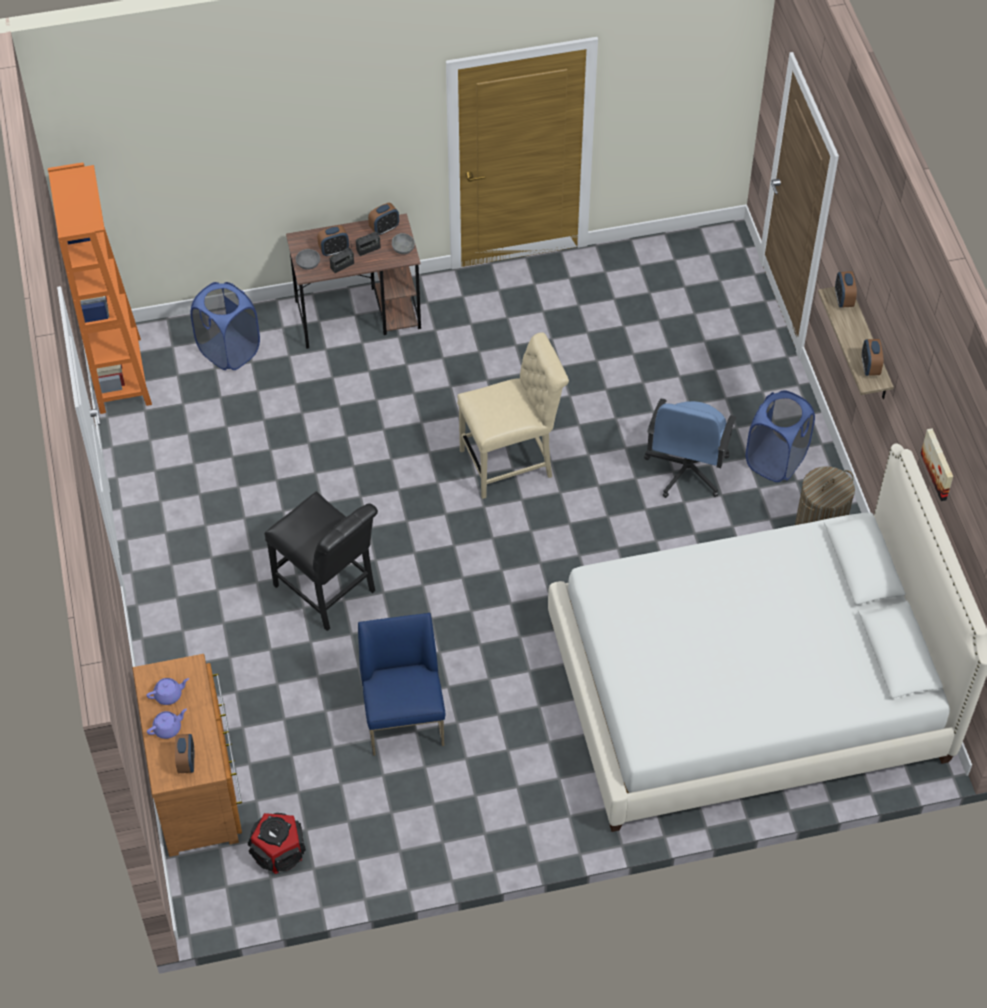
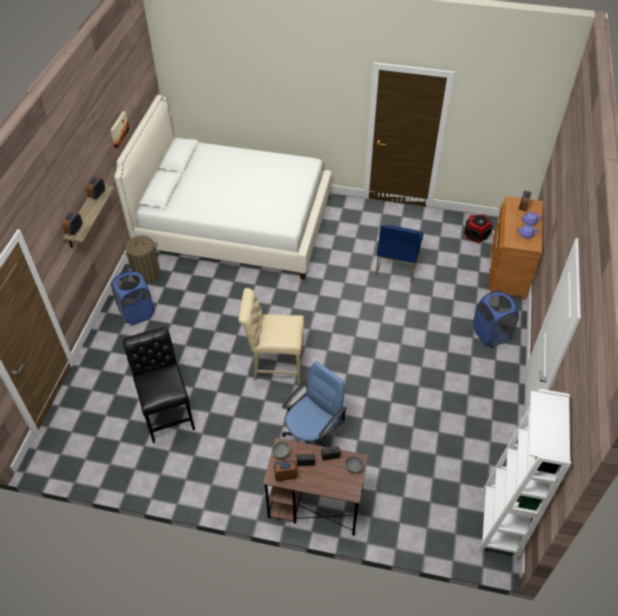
camera: 155 degrees left, 5 degrees down
orange bookcase [48,162,152,414] -> white bookcase [478,389,571,560]
blue laundry basket [190,282,260,370] -> blue laundry basket moved to [473,291,519,347]
black chair [264,491,378,631] -> black chair moved to [123,327,195,443]
alarm clock [317,225,349,257] -> none
blue office chair [644,399,736,498] -> blue office chair moved to [282,361,347,448]

